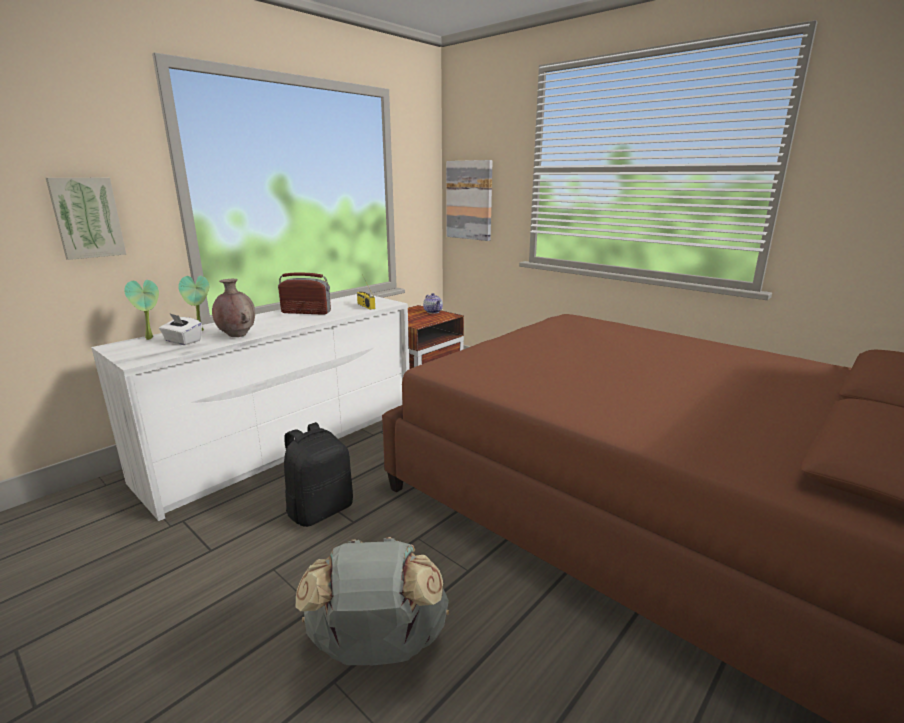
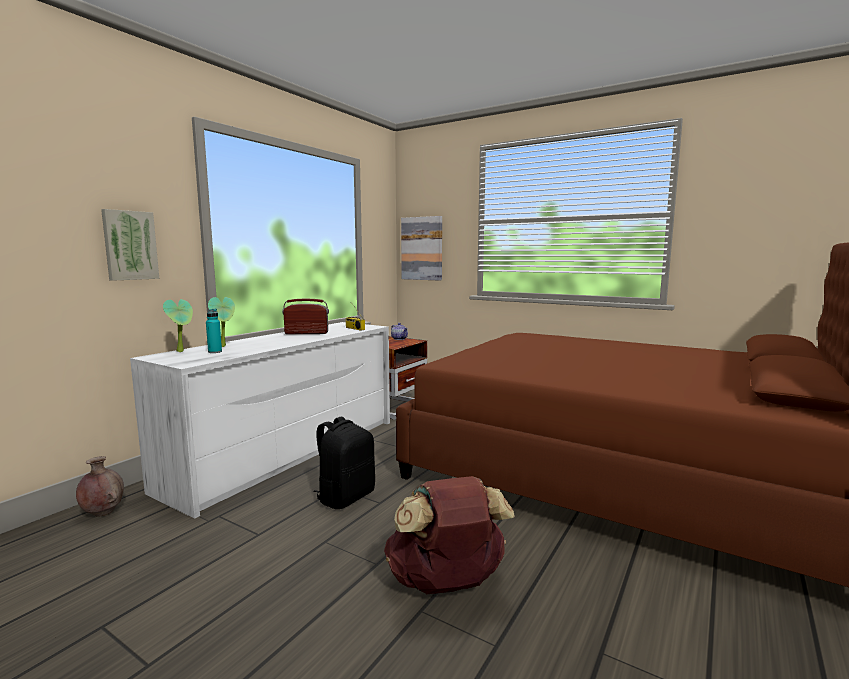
camera: 10 degrees left, 10 degrees down
white tissue box [159,314,202,345] -> turquoise bottle [206,309,222,353]
brown vase [212,278,255,337] -> brown vase moved to [76,456,124,516]
grey backpack [296,537,449,665] -> brown backpack [384,476,515,594]

